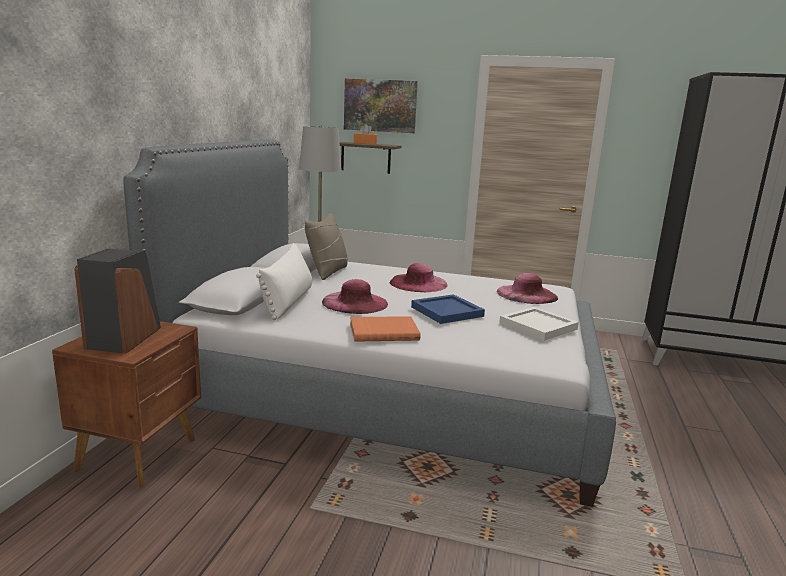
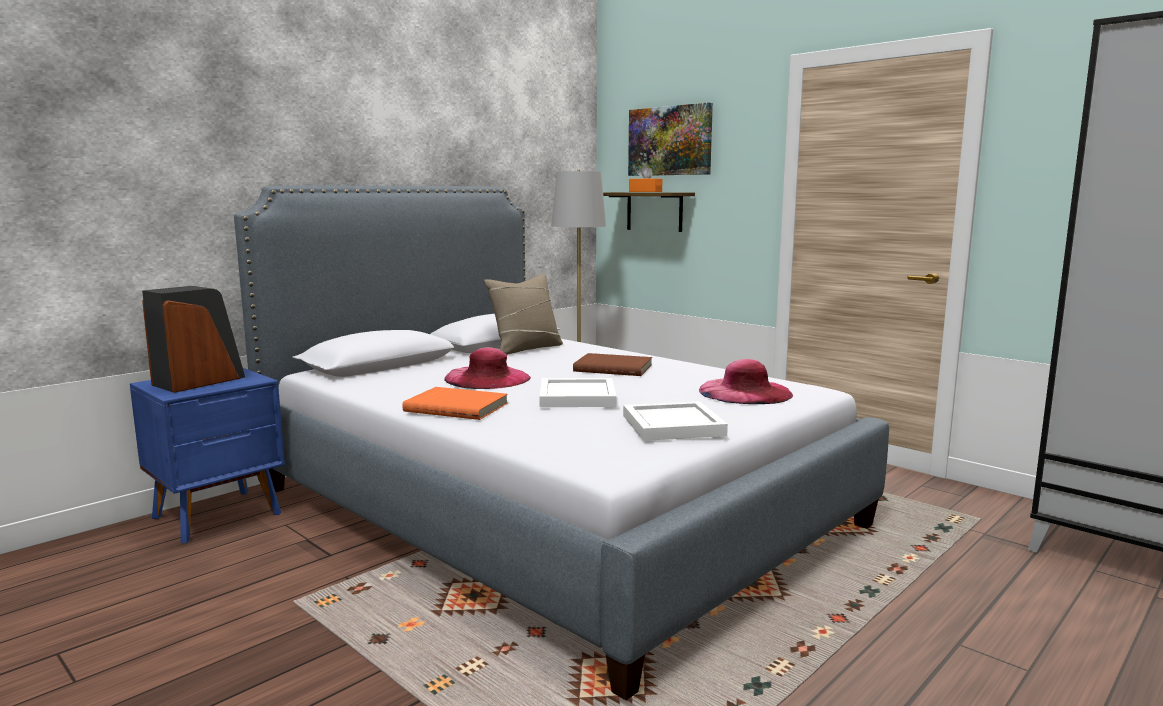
camera: 30 degrees right, 5 degrees down
brown nightstand [52,321,201,487] -> blue nightstand [130,368,285,543]
white pillow [256,243,312,320] -> none
pink hat [390,263,447,292] -> brown book [573,353,652,376]
blue tray [411,294,485,324] -> white tray [540,378,616,407]

